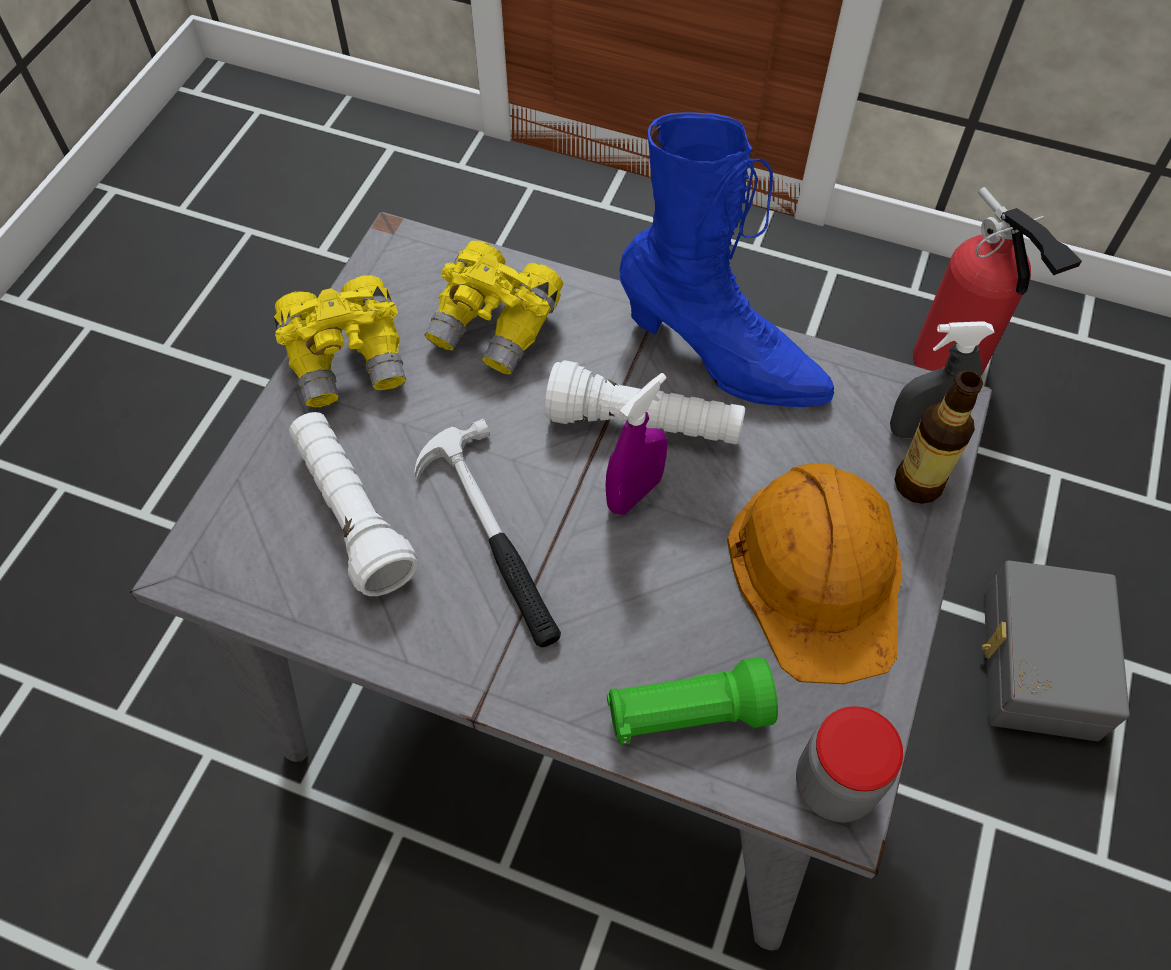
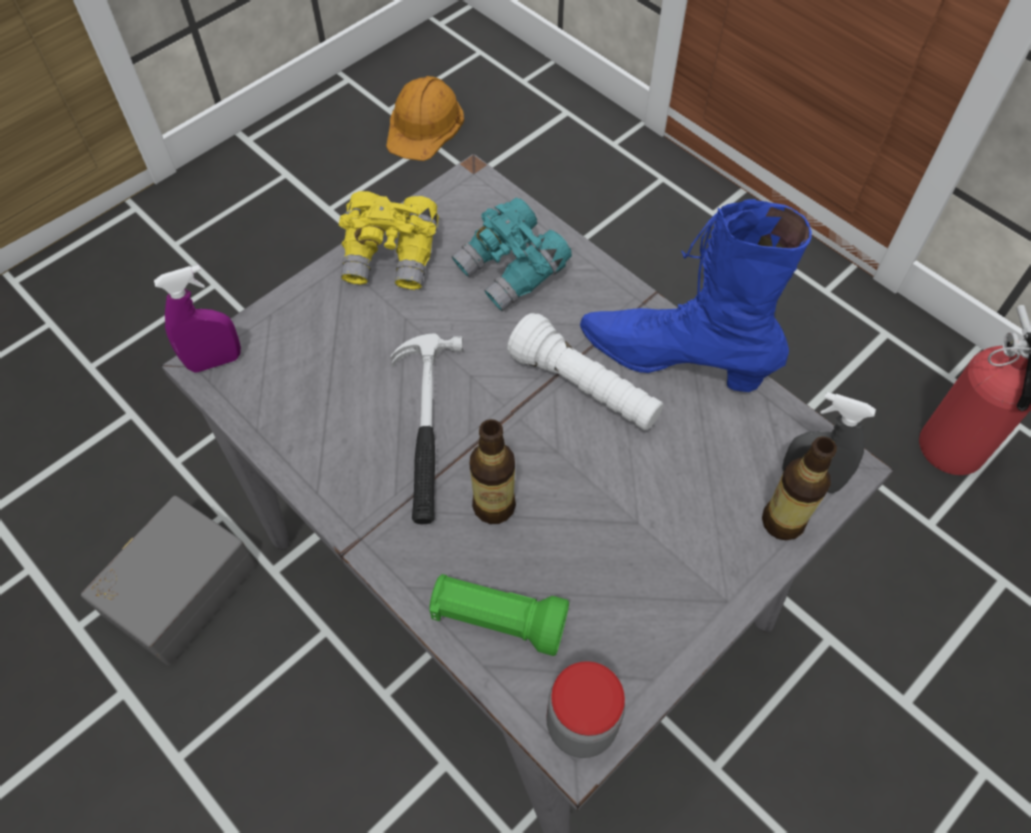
camera: 25 degrees right, 0 degrees up
white flashlight [289,412,418,596] -> none
yellow binoculars [424,240,563,375] -> turquoise binoculars [452,198,572,312]
purple spray bottle [606,373,667,515] -> purple spray bottle moved to [154,265,241,373]
blue boot [619,112,834,407] -> blue boot turned 150 degrees clockwise [580,199,812,392]
orange hard hat [727,463,902,684] -> orange hard hat moved to [386,76,464,161]
grey storage box [982,560,1130,741] -> grey storage box moved to [81,496,256,665]
none -> bottle [469,419,516,524]

